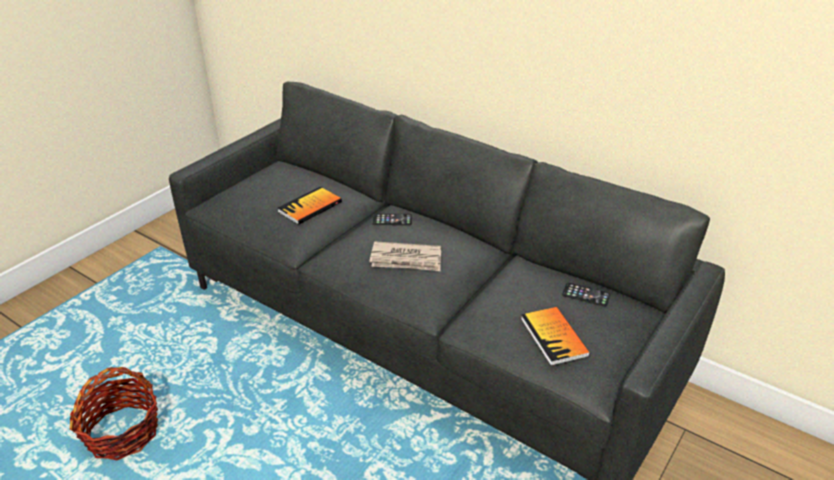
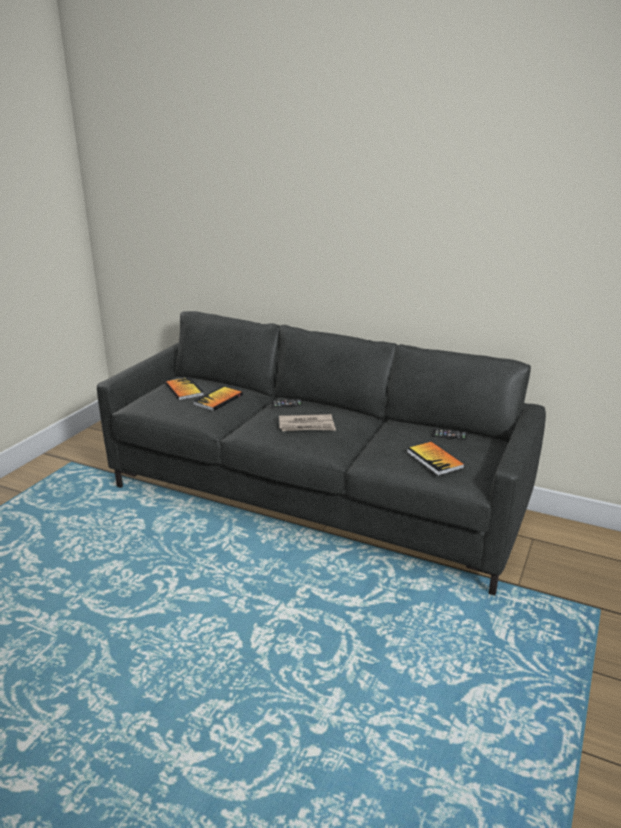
camera: 10 degrees left, 10 degrees down
basket [70,367,158,460] -> none
none -> book [165,377,204,401]

